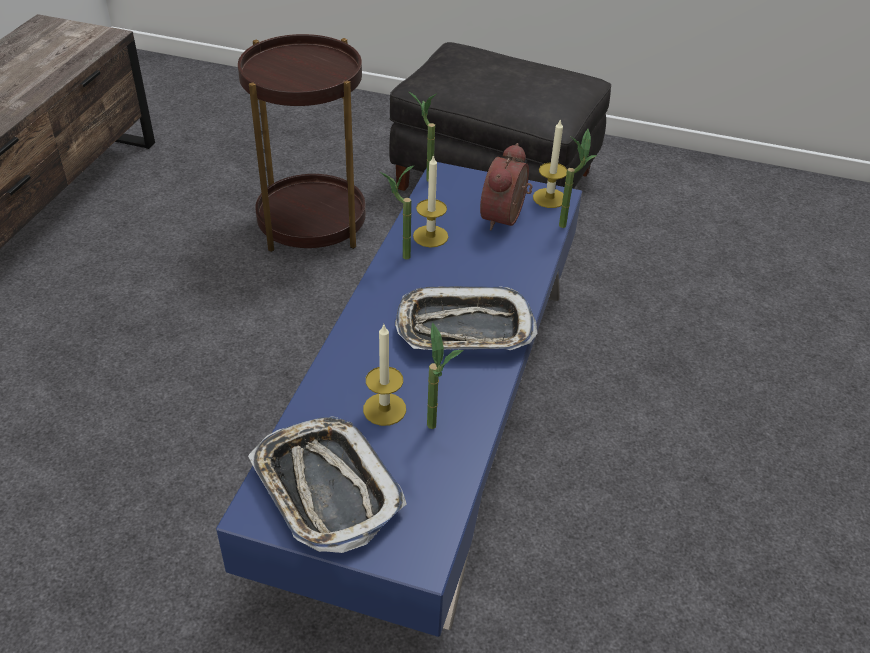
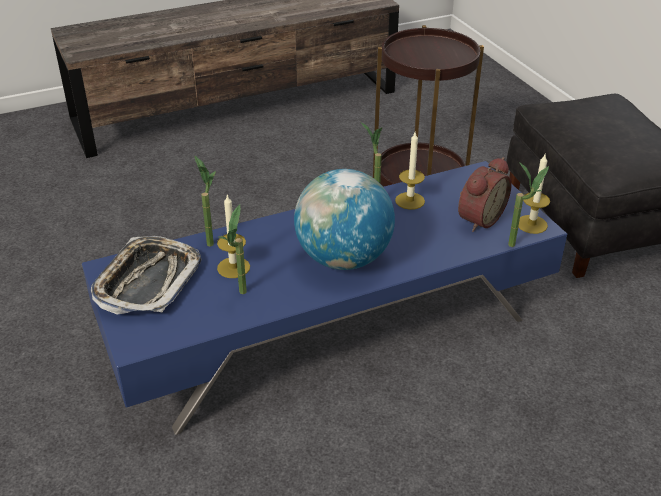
camera: 50 degrees right, 5 degrees down
tray [395,286,537,350] -> globe [294,169,395,270]
potted plant [408,91,436,182] -> potted plant moved to [194,155,216,247]
alarm clock [480,143,533,230] -> alarm clock turned 150 degrees clockwise [458,157,512,232]

